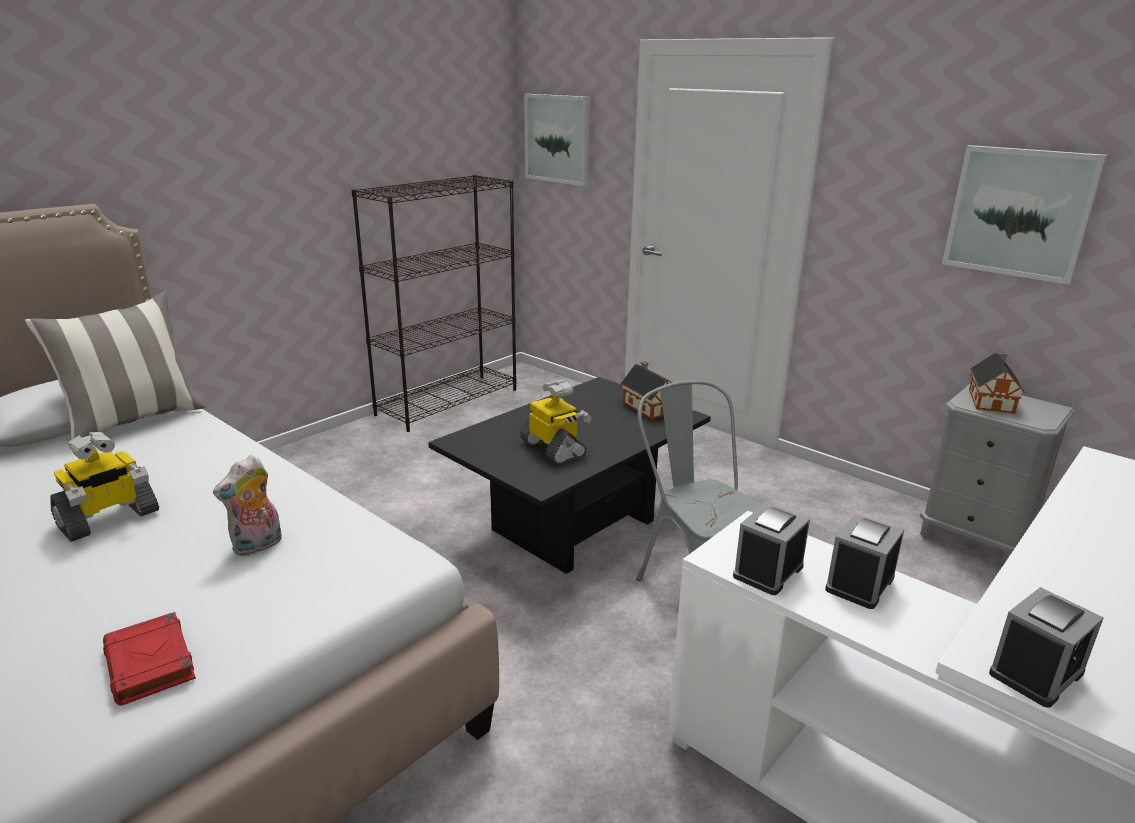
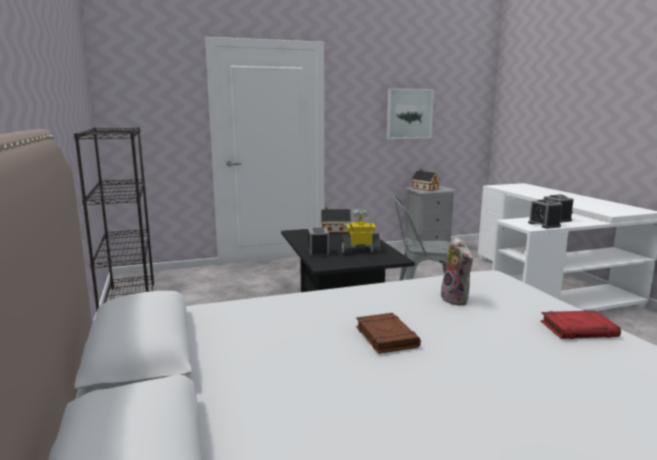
camera: 60 degrees left, 10 degrees down
pillow [25,291,205,440] -> none
toy robot [50,432,159,542] -> brown book [356,313,421,354]
picture [524,94,590,186] -> none
alarm clock [989,587,1104,708] -> alarm clock moved to [308,228,329,257]

